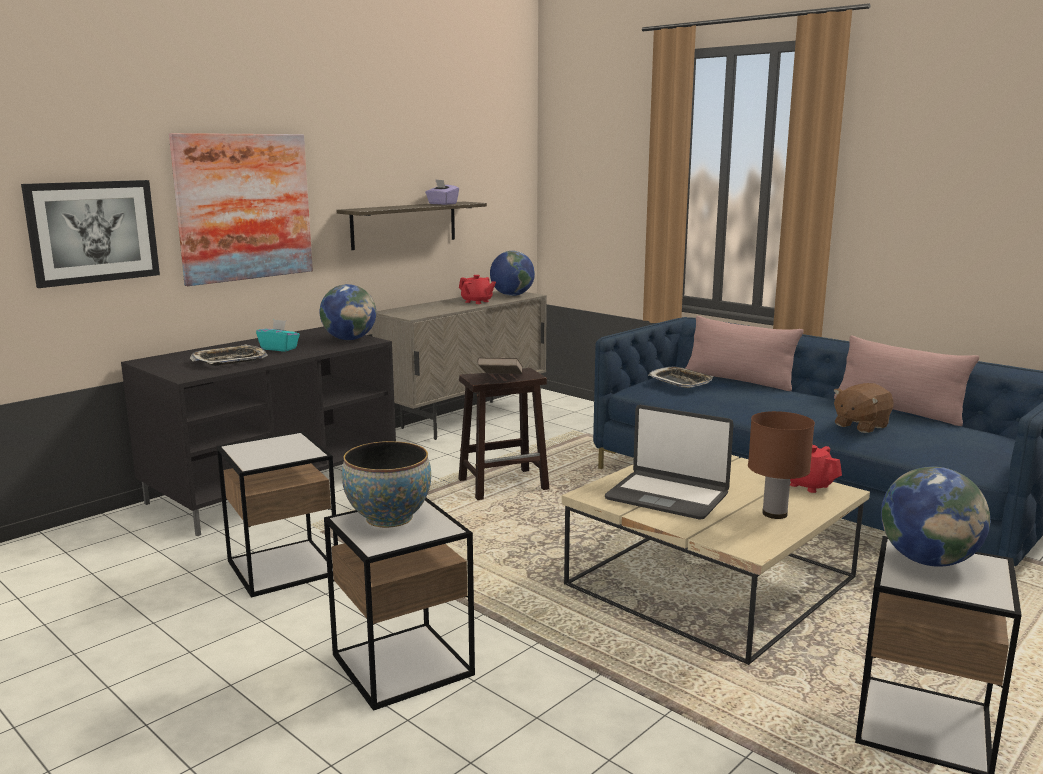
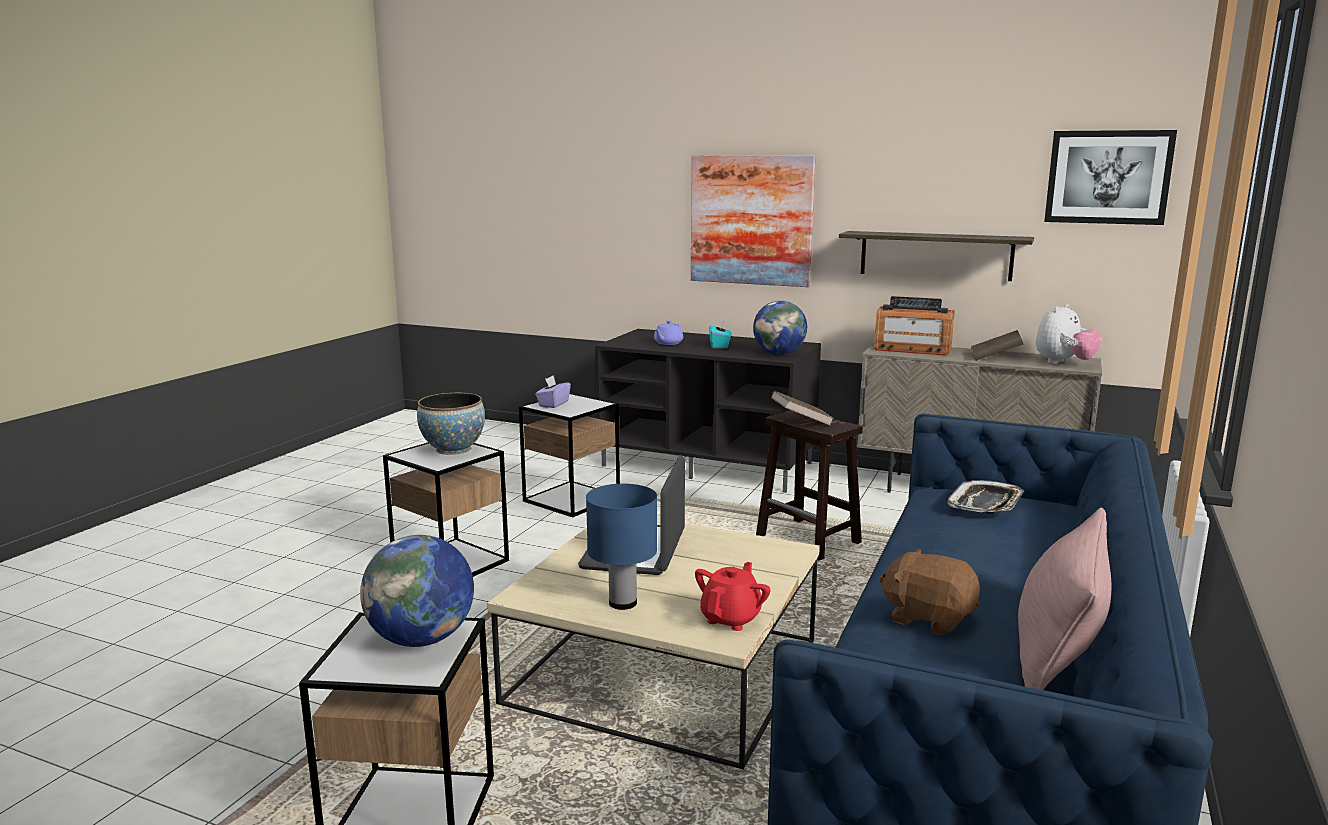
camera: 70 degrees right, 0 degrees up
picture [21,180,160,288] -> picture moved to [1044,130,1177,225]
tray [190,345,268,366] -> purple teapot [654,320,683,345]
purple tissue box [425,179,459,205] -> purple tissue box moved to [535,375,571,408]
red teapot [459,275,496,304] -> brown book [971,330,1023,361]
globe [490,251,535,296] -> plush toy [1036,304,1102,364]
pink pillow [685,316,804,391] -> none
brown table lamp [748,411,815,519] -> blue table lamp [586,484,657,610]
none -> radio [874,296,955,356]

